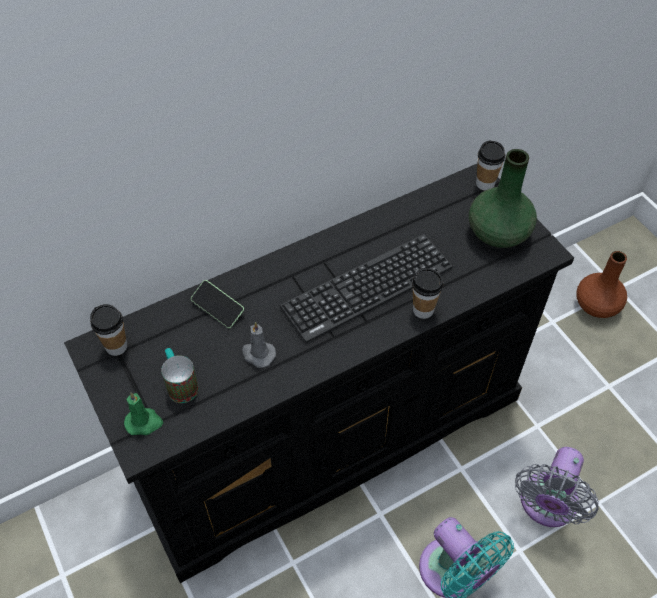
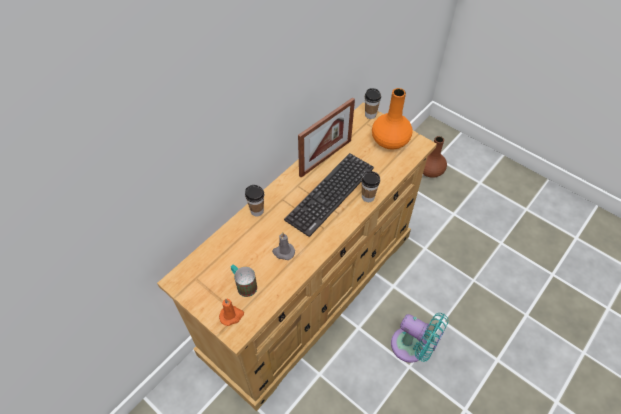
camera: 20 degrees left, 0 degrees up
black dresser [64,164,574,583] -> beige dresser [157,103,437,411]
cup [90,304,127,356] -> cup moved to [245,185,264,216]
green candle [124,392,163,435] -> orange candle [219,298,244,326]
phone [191,280,244,328] -> none
green vase [469,149,537,248] -> orange vase [372,88,413,149]
grey fan [515,447,599,527] -> none
none -> picture frame [298,97,355,178]

